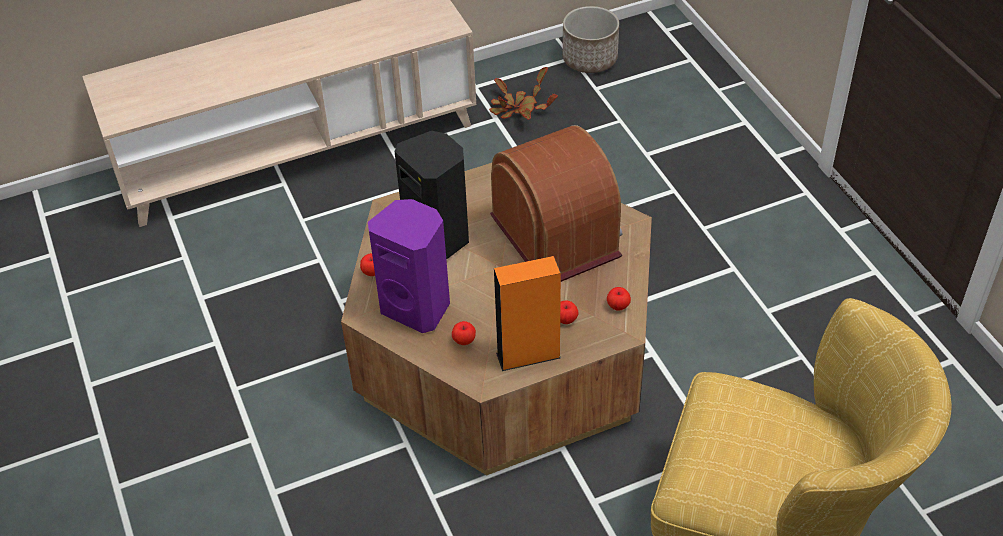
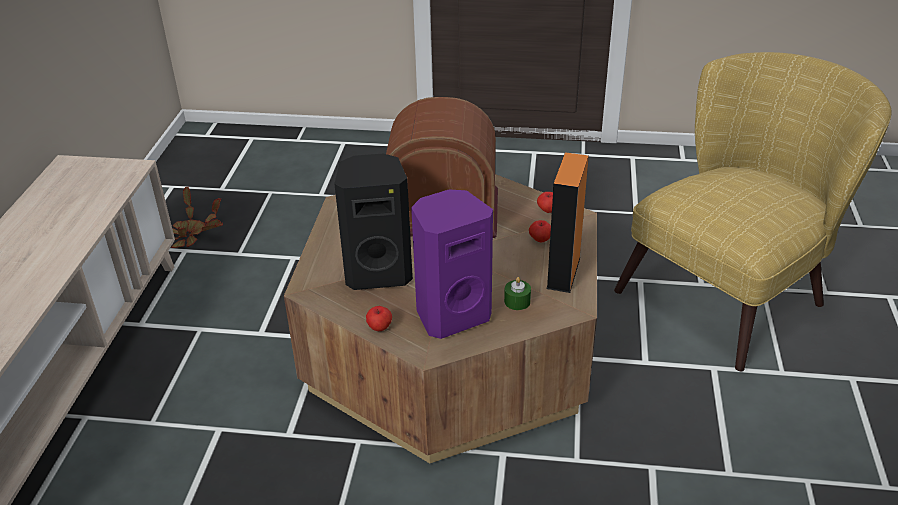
camera: 60 degrees left, 10 degrees down
apple [452,321,476,345] -> green candle [504,277,531,310]
planter [563,6,619,73] -> none

